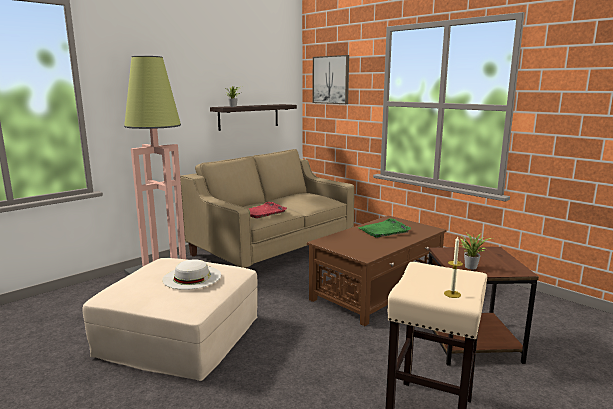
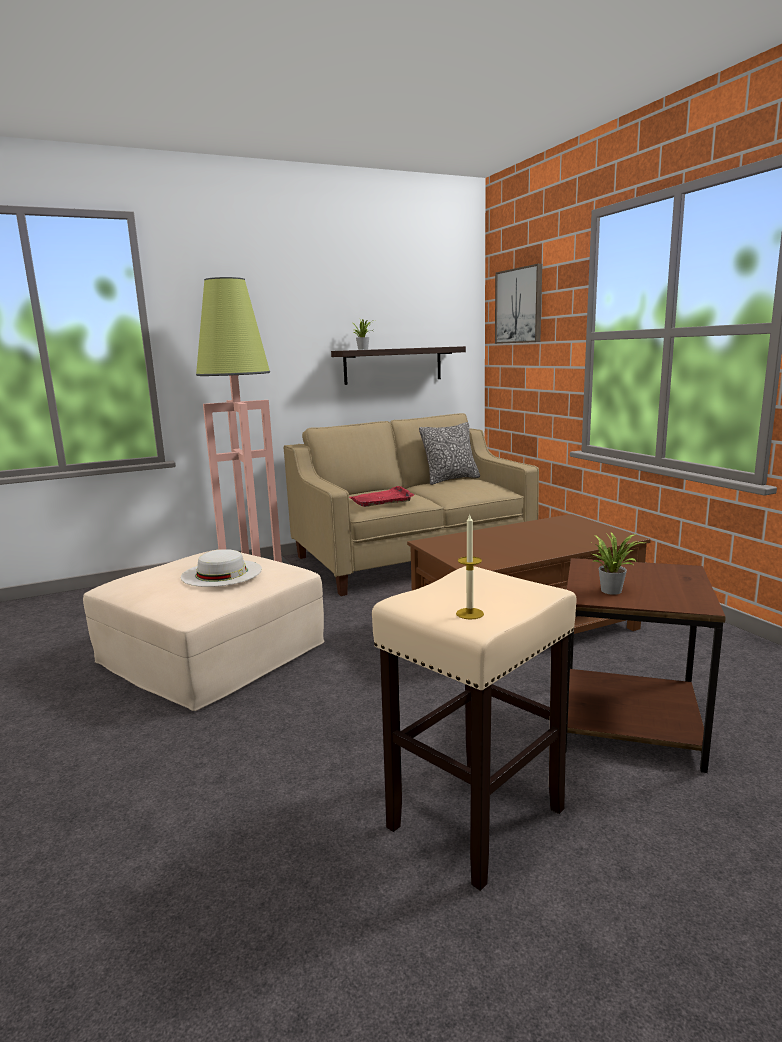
camera: 20 degrees right, 0 degrees up
green tray [358,218,411,238] -> none
none -> pillow [419,422,480,485]

